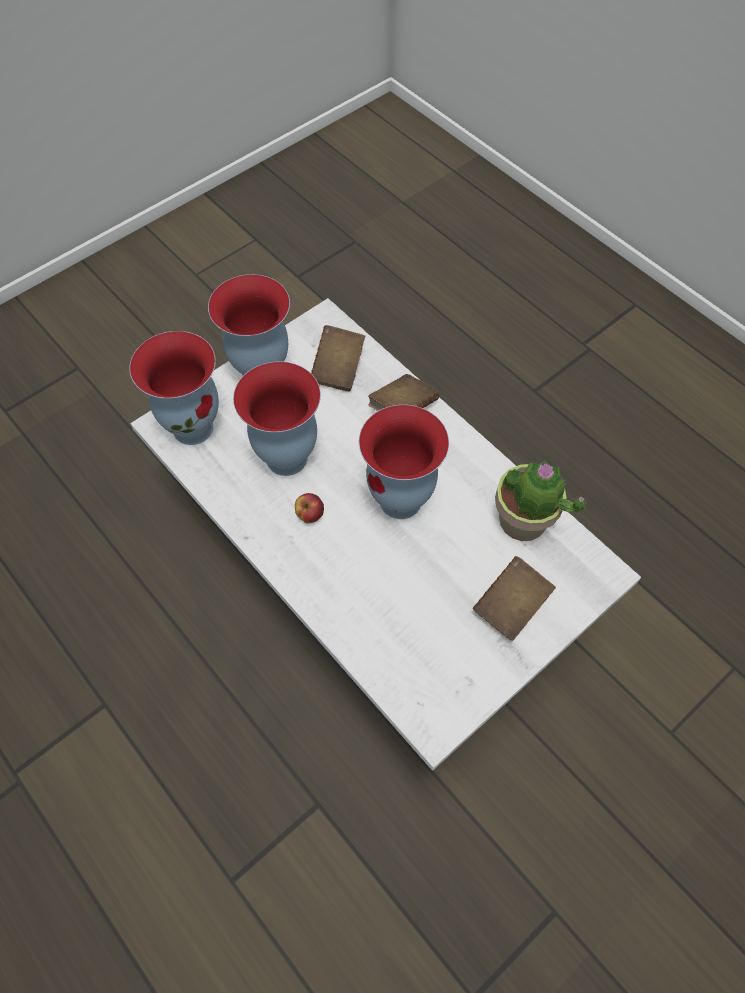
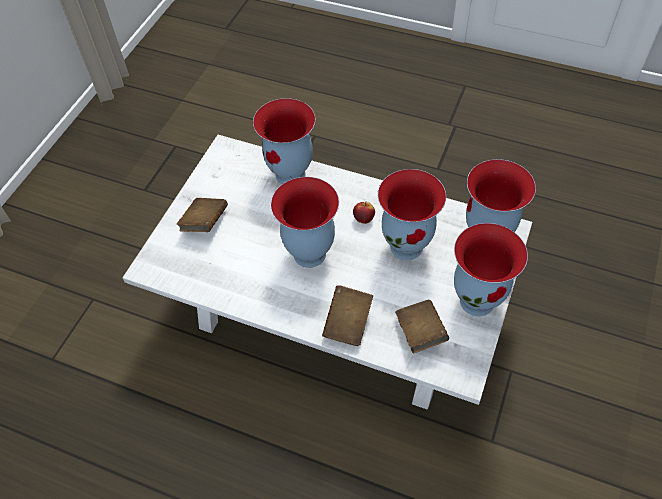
camera: 155 degrees right, 5 degrees down
potted plant [495,460,587,541] -> none
none -> vase [253,98,315,184]

